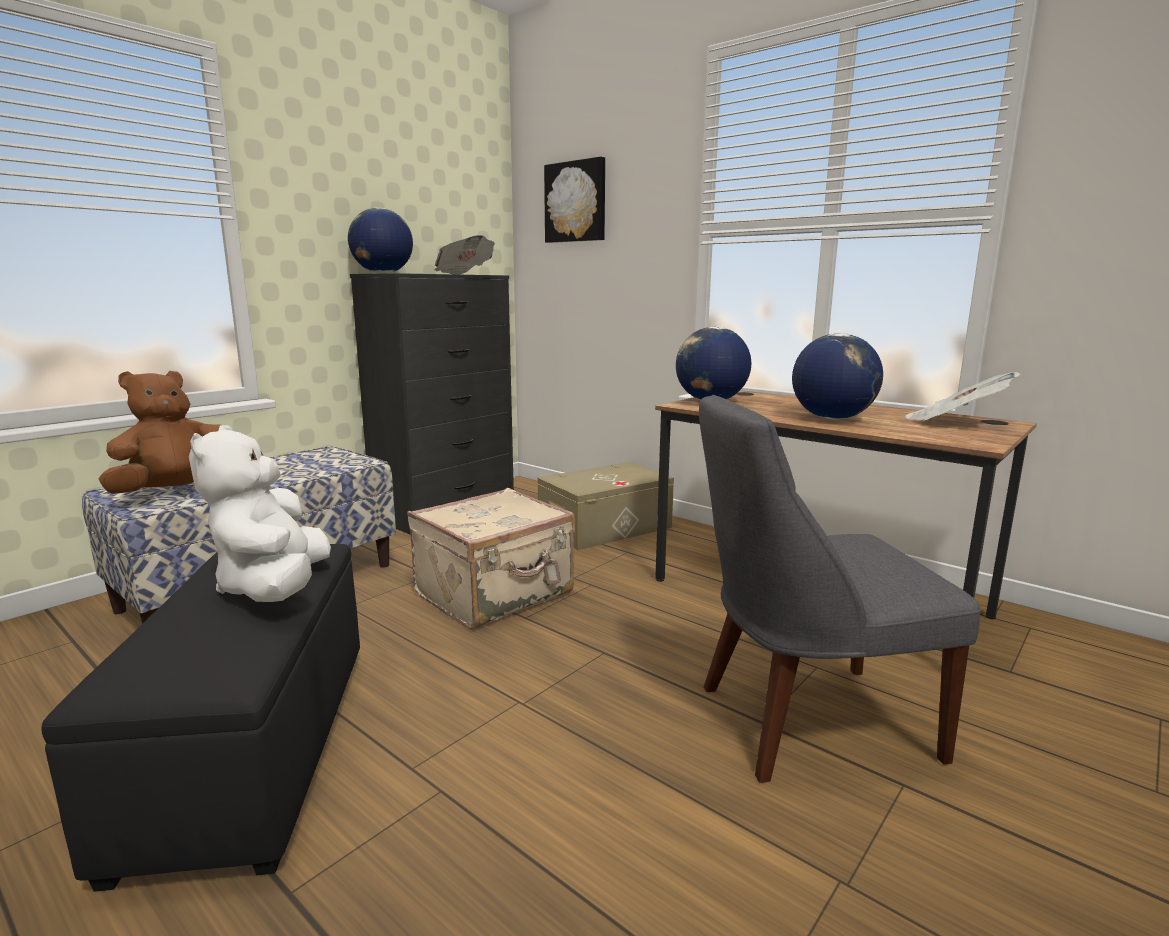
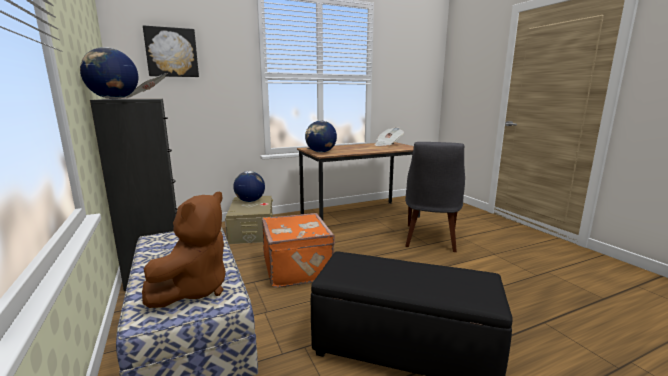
camera: 65 degrees left, 0 degrees up
brown plush toy [98,371,223,494] -> brown plush toy turned 135 degrees counterclockwise [142,191,226,308]
white plush toy [189,425,331,602] -> none
beige suitcase [407,488,575,629] -> orange suitcase [262,213,335,288]
globe [792,333,883,419] -> globe moved to [233,171,265,202]

